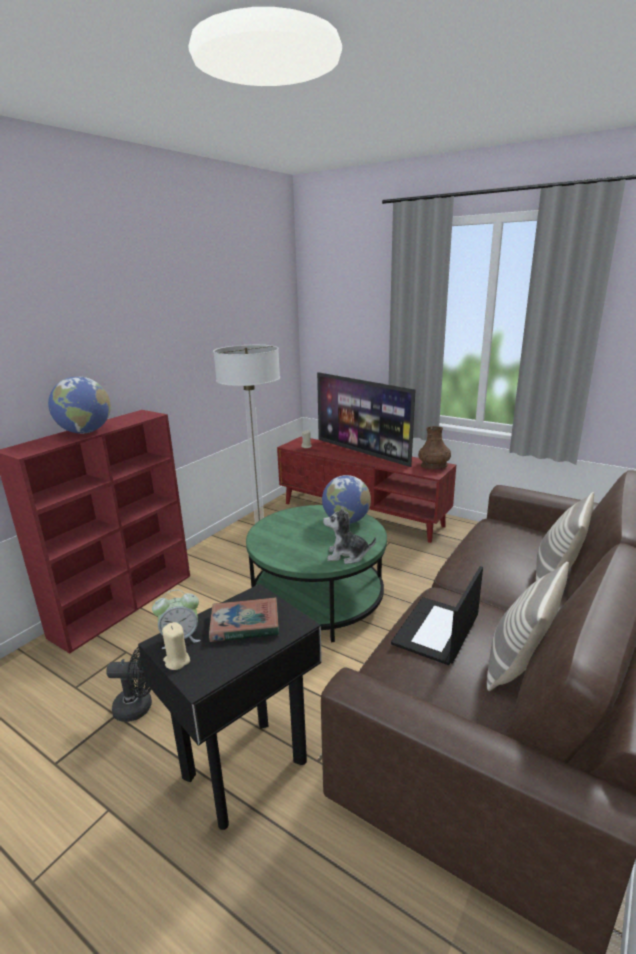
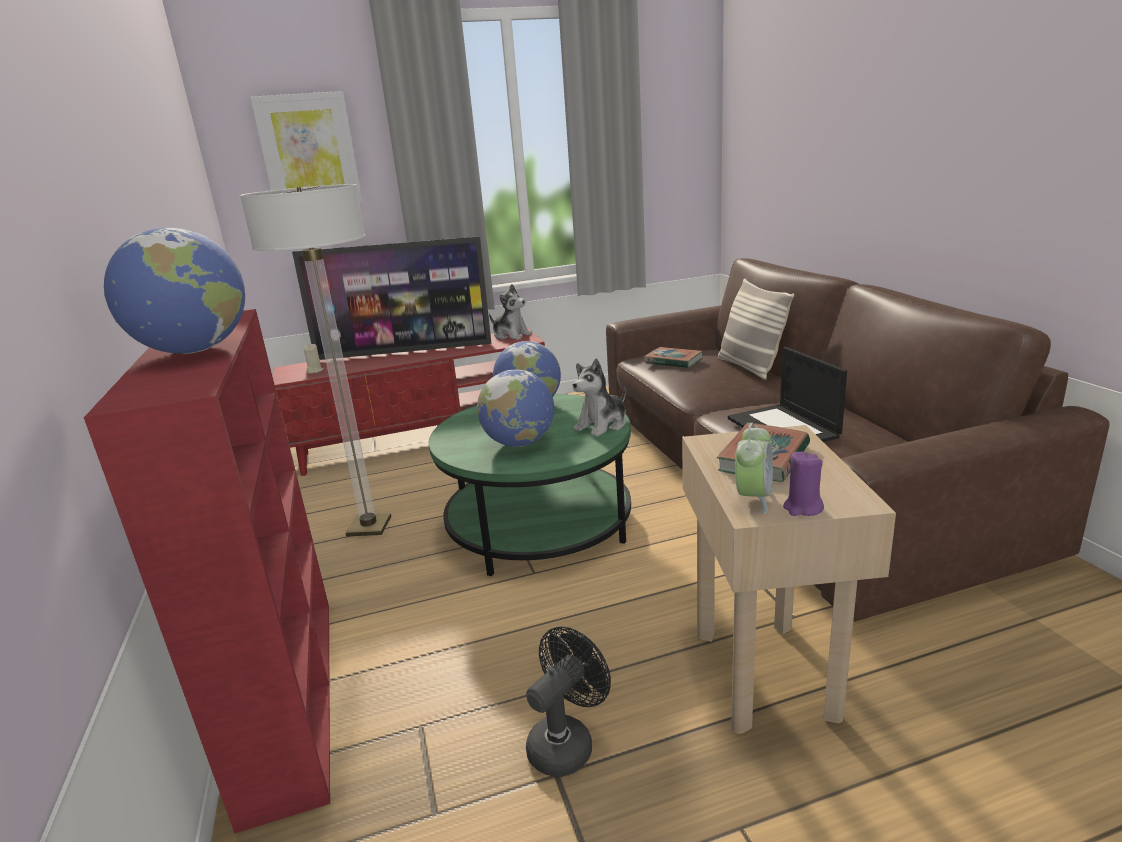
camera: 50 degrees left, 0 degrees up
black side table [138,584,322,830] -> beige side table [682,425,896,734]
beige candle [162,622,190,670] -> purple candle [783,452,824,516]
brown vase [418,426,451,469] -> plush toy [489,284,532,340]
pillow [487,562,569,691] -> none
none -> picture [250,91,363,203]
none -> globe [477,369,554,447]
none -> book [644,347,703,368]

